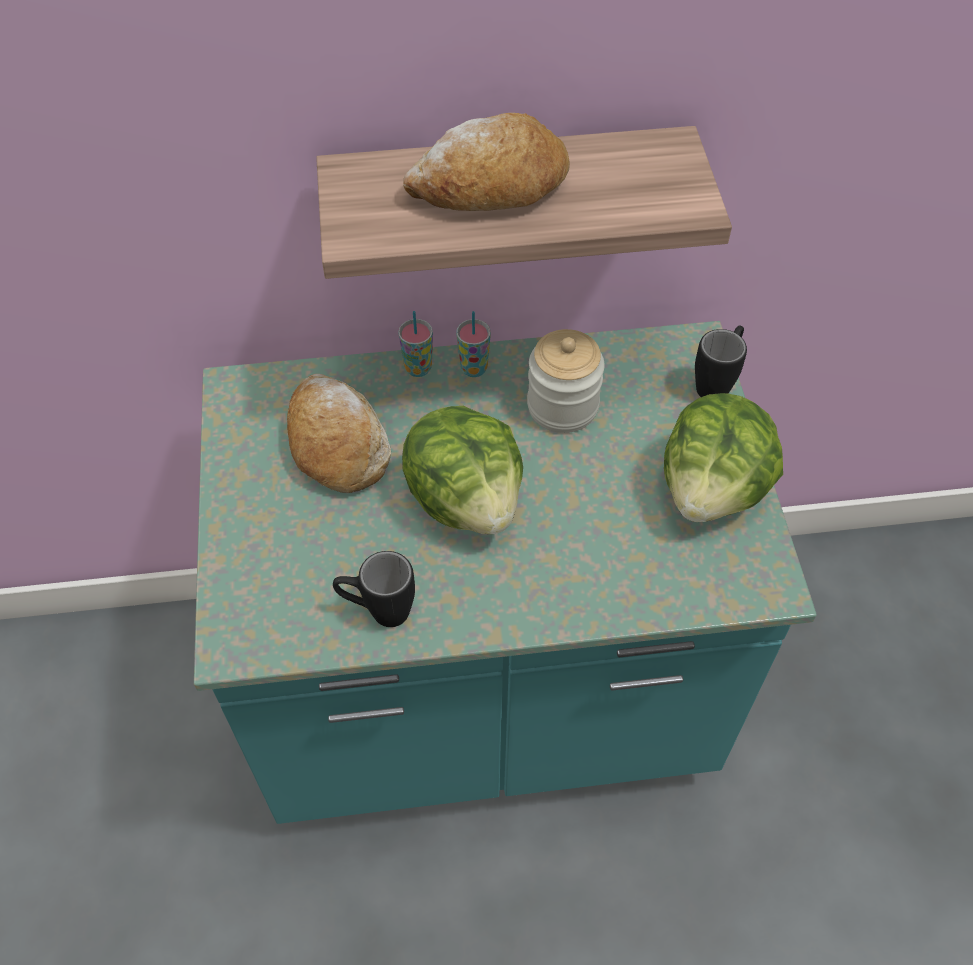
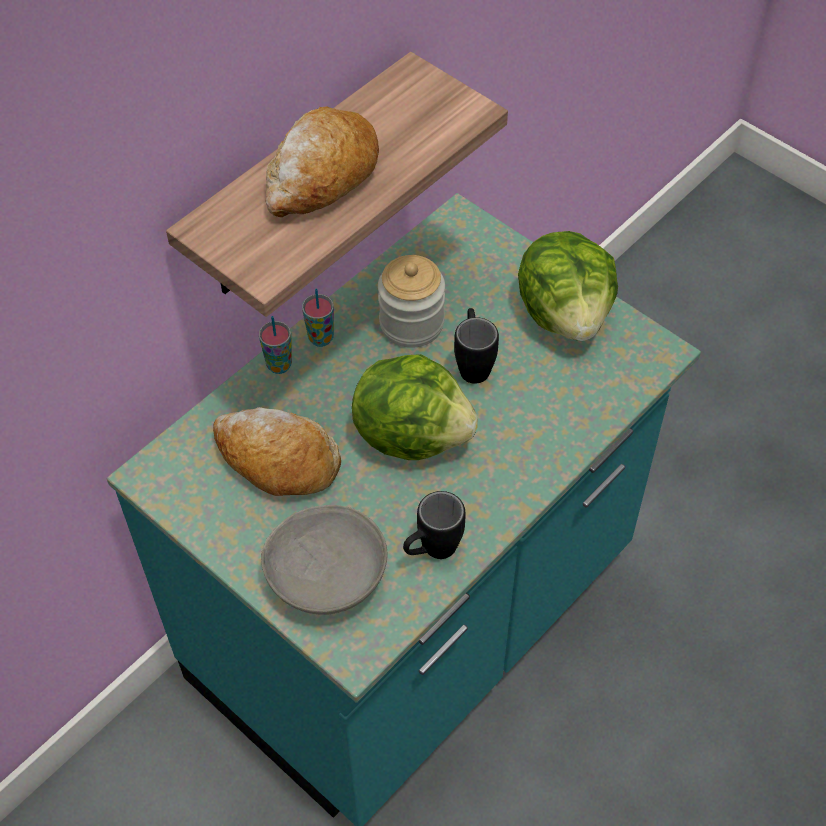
camera: 40 degrees left, 0 degrees up
black mug [695,326,747,397] -> black mug moved to [454,308,499,384]
none -> grey bowl [261,505,388,615]

